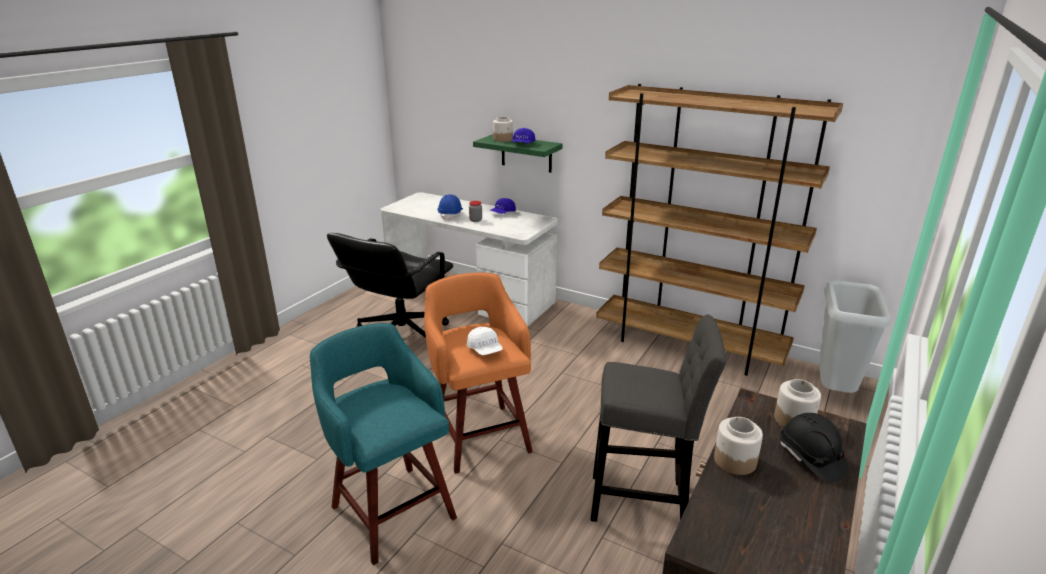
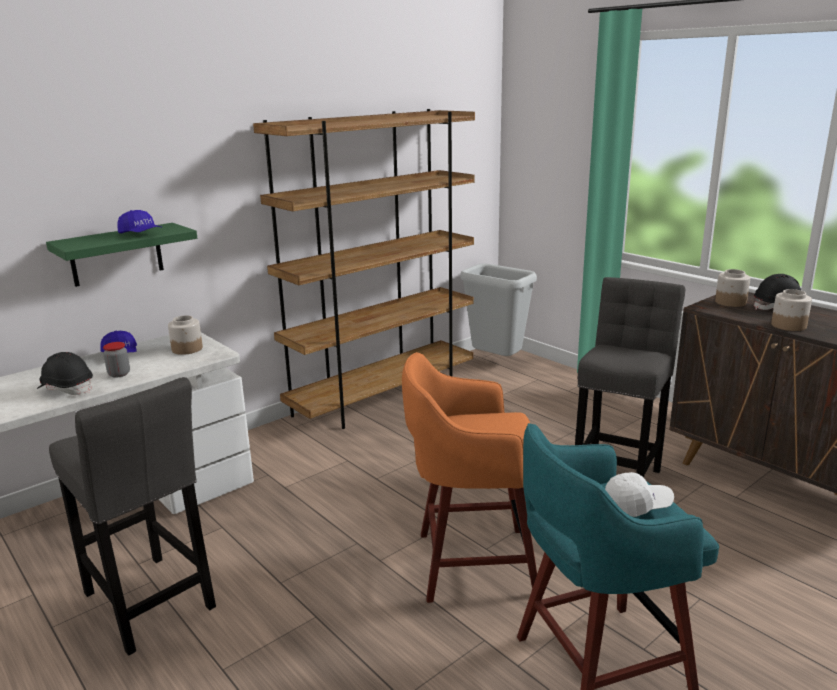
camera: 70 degrees left, 5 degrees down
black office chair [327,233,453,338] -> grey stool [49,377,216,656]
blue hard hat [437,194,463,221] -> black hard hat [37,352,93,395]
white cap [467,327,503,355] -> white cap moved to [605,472,674,517]
jar [493,117,513,142] -> jar moved to [168,315,203,355]

